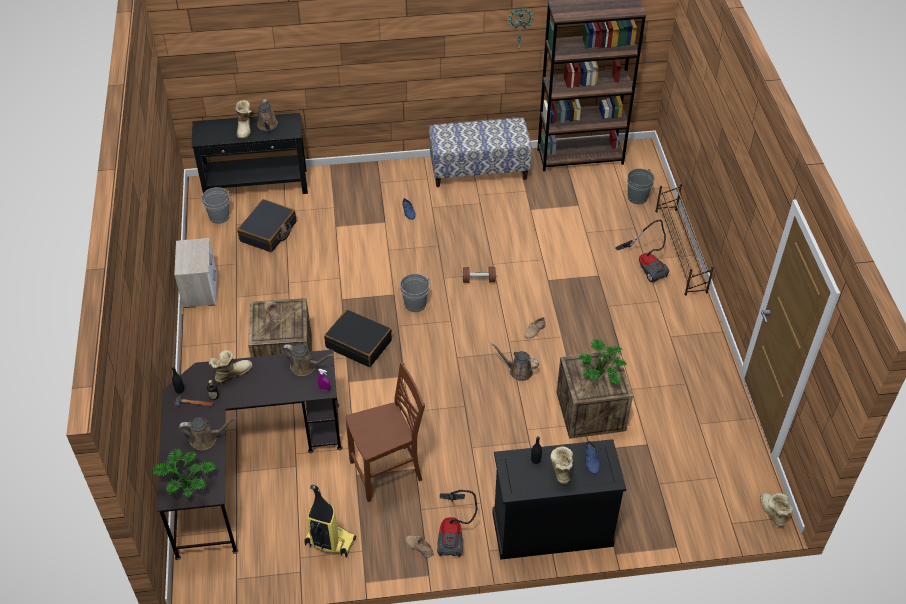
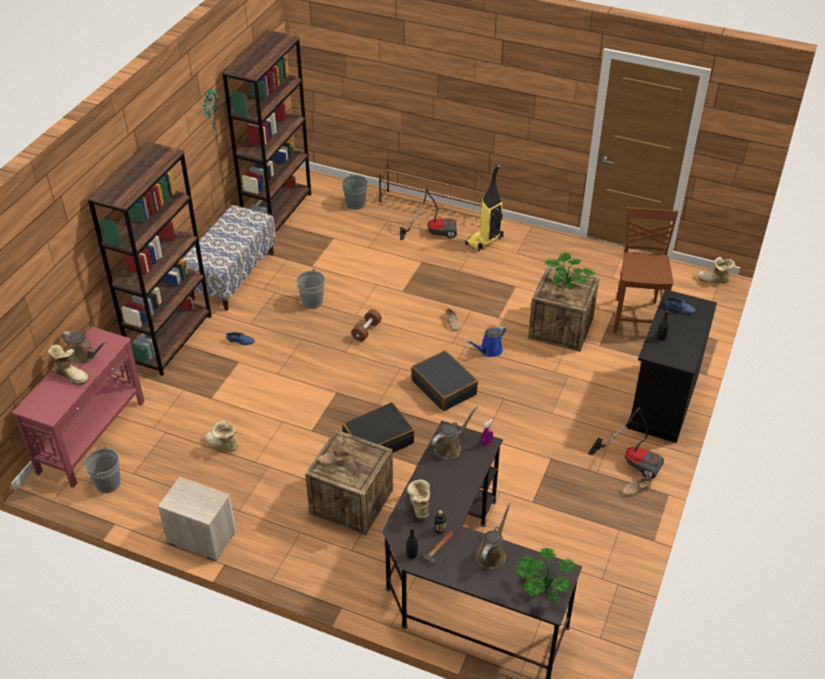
camera: 60 degrees left, 5 degrees down
black console table [192,113,308,194] -> red console table [12,327,145,488]
black suitcase [237,199,296,252] -> black suitcase moved to [411,350,478,411]
vacuum cleaner [304,485,356,557] -> vacuum cleaner moved to [465,164,504,251]
brown chair [346,362,425,502] -> brown chair moved to [613,207,678,333]
grey bucket [400,274,431,312] -> grey bucket moved to [297,269,325,309]
brown watering can [491,343,539,381] -> blue watering can [467,326,506,357]
boot [550,446,573,484] -> boot moved to [204,421,238,451]
none -> brown bookcase [87,141,212,376]

